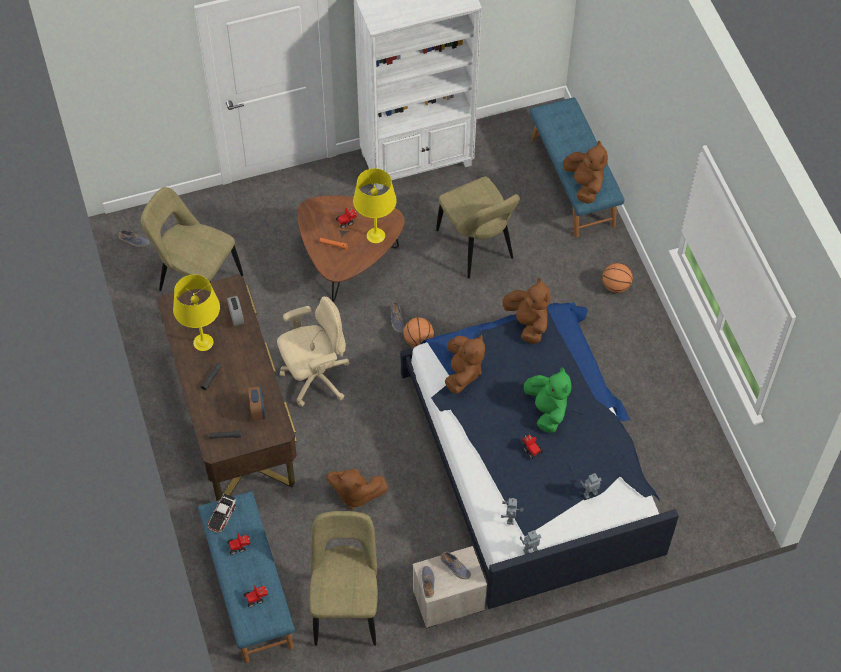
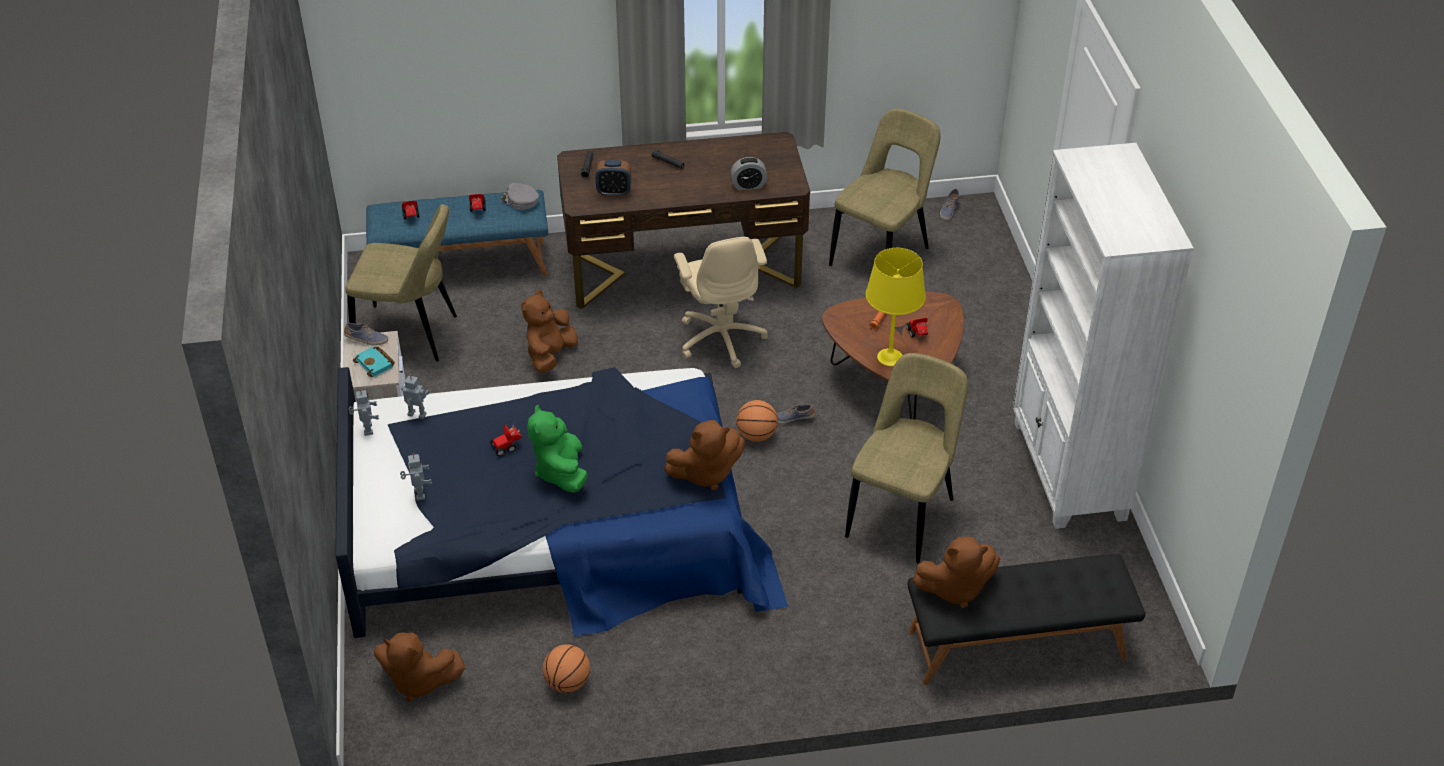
camera: 100 degrees right, 15 degrees down
yellow table lamp [173,275,220,351] -> none
toy car [208,493,236,533] -> grey cap [501,183,539,210]
beige chair [436,176,520,278] -> beige chair turned 135 degrees clockwise [845,353,968,563]
shoe [440,552,471,579] -> turquoise book [353,346,395,377]
brown plush toy [445,334,485,394] -> brown plush toy moved to [374,632,465,702]
green plush toy [524,367,572,433] -> green plush toy turned 90 degrees clockwise [528,405,588,493]
blue bench [530,97,625,238] -> black bench [907,554,1145,685]
basketball [602,263,633,293] -> basketball moved to [542,644,590,693]

